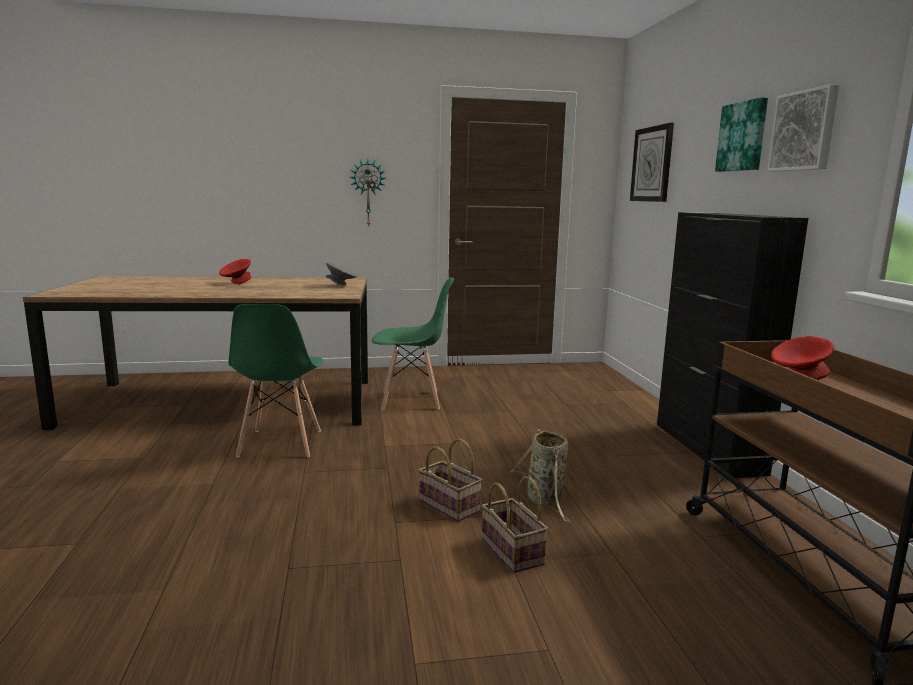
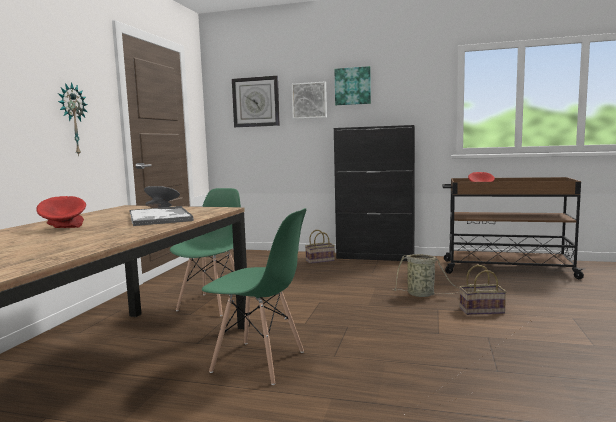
camera: 65 degrees left, 5 degrees down
basket [419,439,482,522] -> basket moved to [305,230,335,264]
picture [767,84,839,171] -> picture moved to [291,82,327,119]
none -> tray [129,206,194,226]

